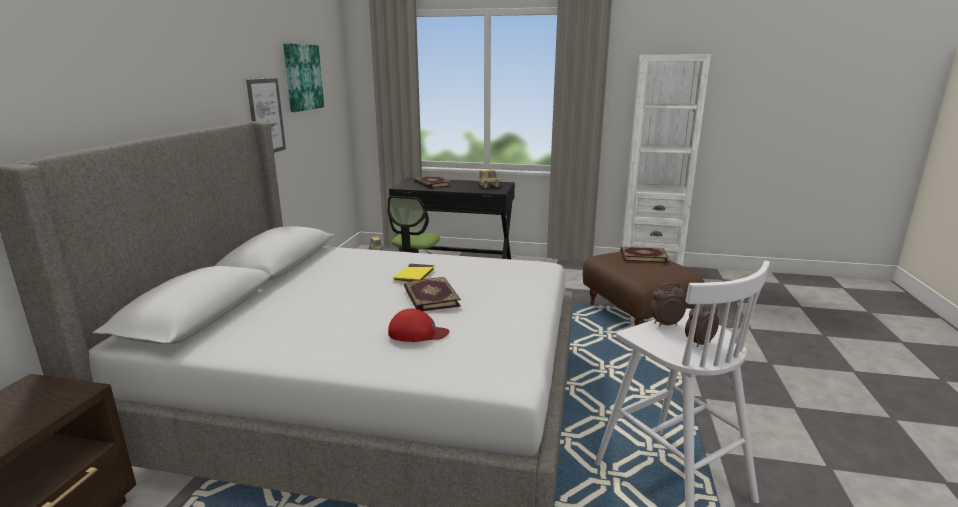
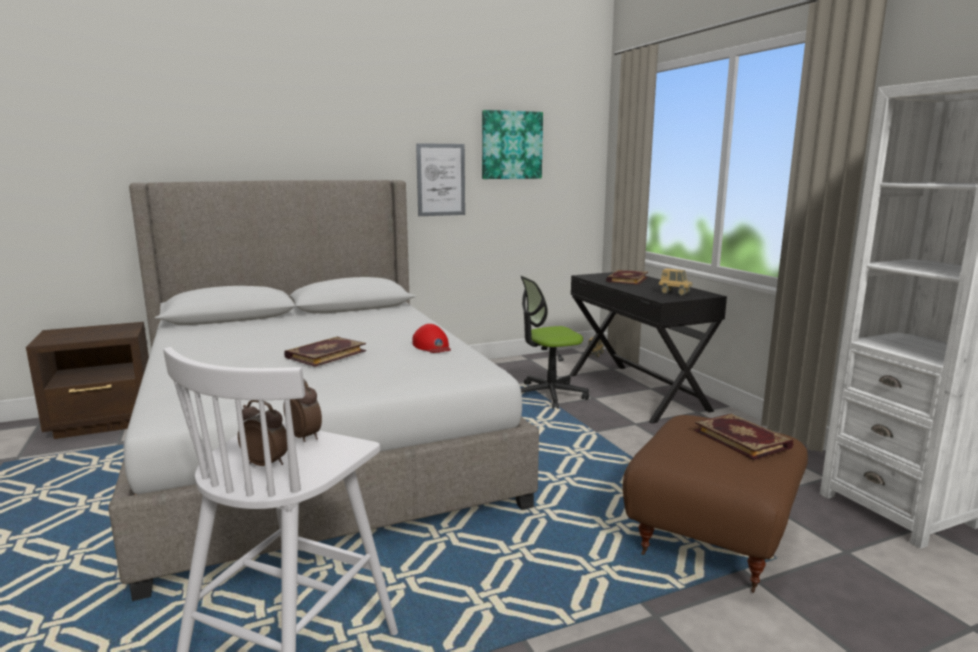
camera: 55 degrees right, 5 degrees down
red cap [388,309,450,342] -> red cap moved to [412,324,451,353]
yellow book [393,264,435,282] -> none

